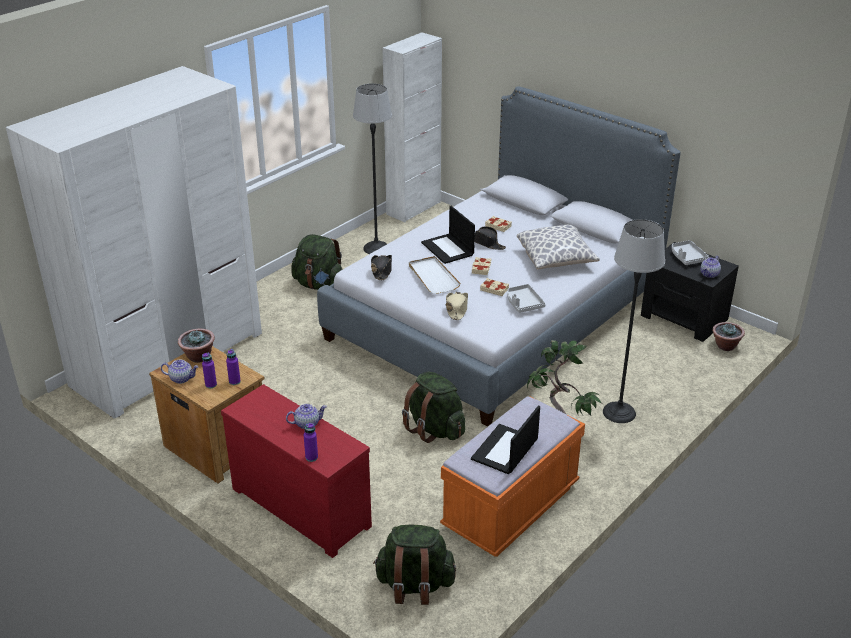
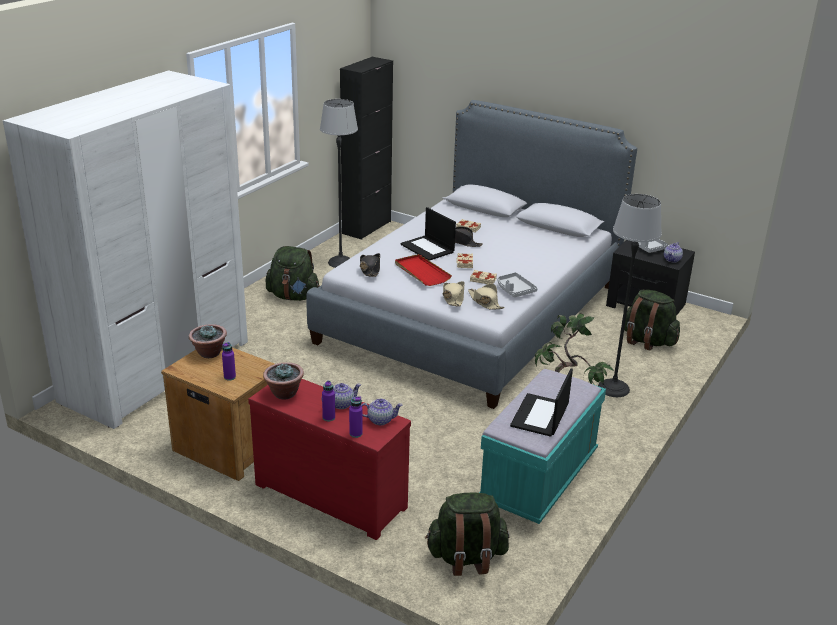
camera: 10 degrees left, 5 degrees down
teapot [161,360,199,384] -> teapot moved to [361,399,403,425]
purple bottle [226,349,241,385] -> purple bottle moved to [322,381,335,421]
white cabinet [382,32,442,222] -> black cabinet [340,57,393,240]
green backpack [402,372,465,443] -> green backpack moved to [624,290,680,350]
white tray [409,256,461,294] -> red tray [395,254,452,286]
orange bench [440,396,585,556] -> turquoise bench [479,369,606,524]
pillow [517,225,600,270] -> none
potted plant [712,322,745,351] -> potted plant moved to [263,362,304,400]
none -> beige hat [468,284,505,310]

